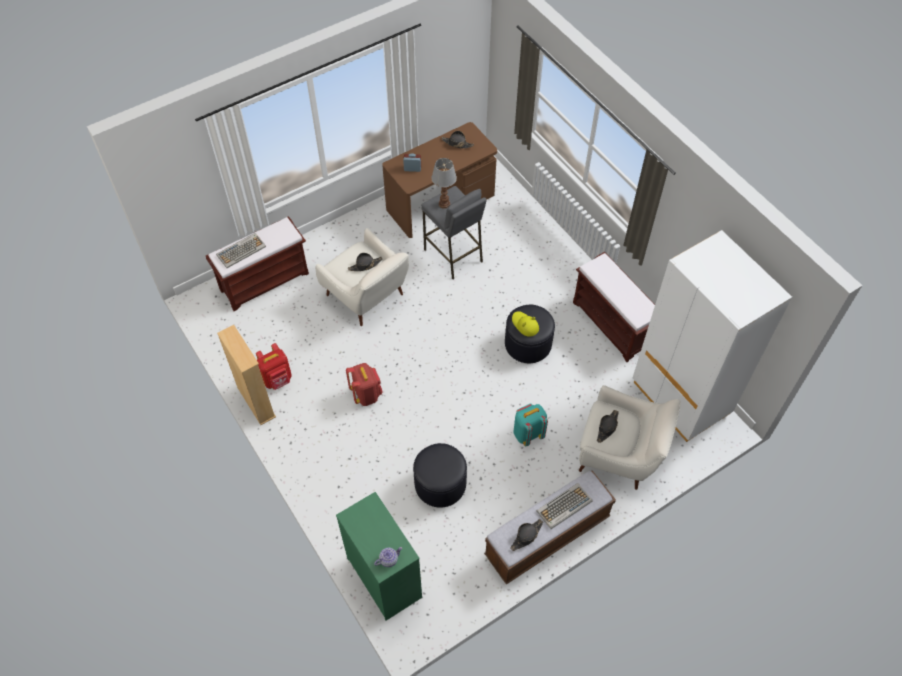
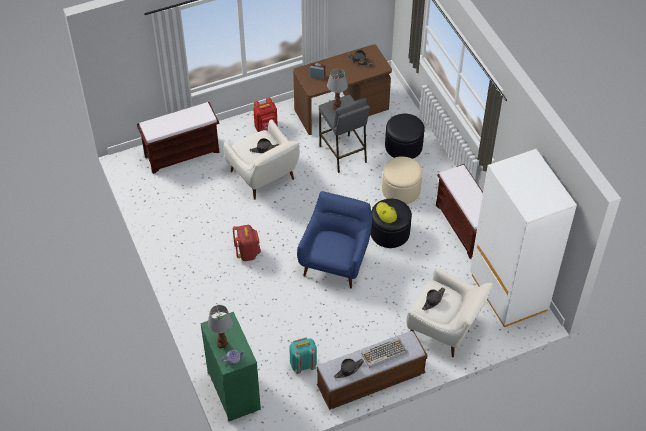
camera: 10 degrees right, 5 degrees down
keyboard [216,233,266,268] -> none
beige bookcase [217,325,276,425] -> none
red backpack [256,343,292,390] -> red backpack moved to [253,97,278,132]
black ottoman [413,443,467,507] -> black ottoman moved to [385,114,425,159]
turquoise backpack [513,403,548,446] -> turquoise backpack moved to [289,337,317,374]
none -> table lamp [208,305,233,349]
none -> blue armchair [297,191,372,289]
none -> beige ottoman [382,157,422,204]

